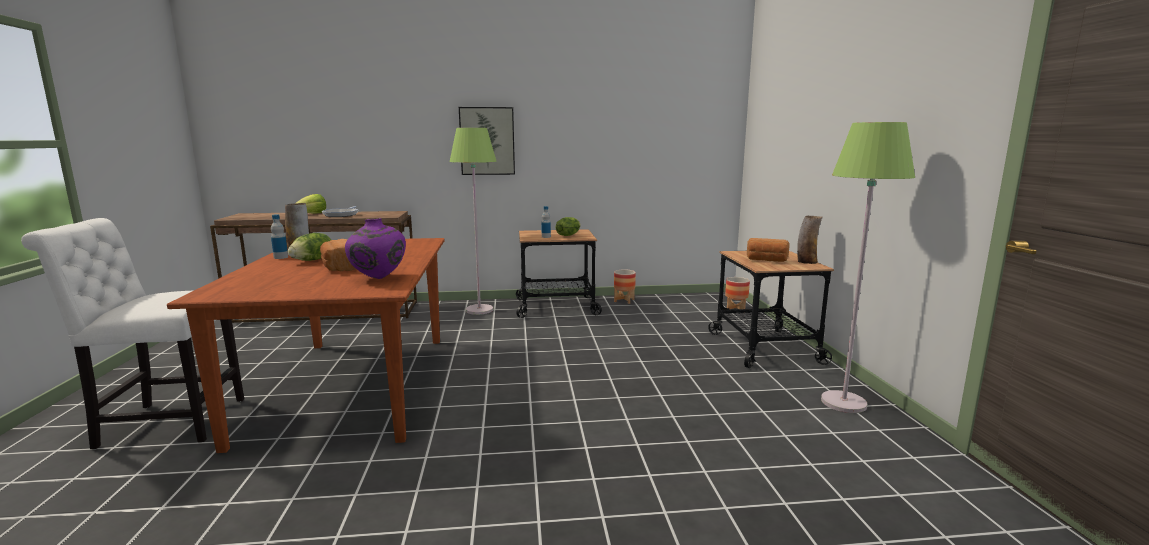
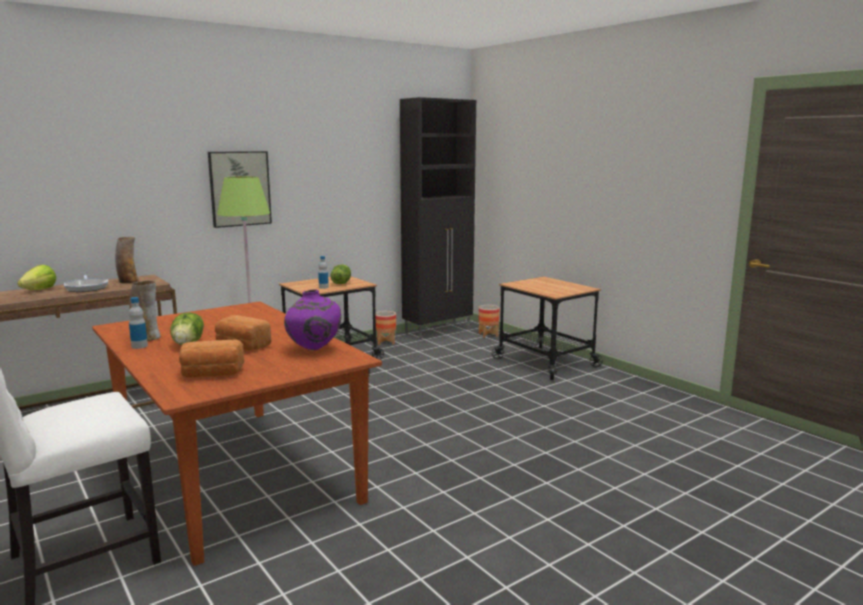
camera: 30 degrees left, 0 degrees up
bread [747,238,790,262] -> bread moved to [179,340,244,378]
vase [797,216,823,264] -> vase moved to [115,237,139,283]
green floor lamp [821,122,915,413] -> none
none -> black cabinet [400,97,476,340]

